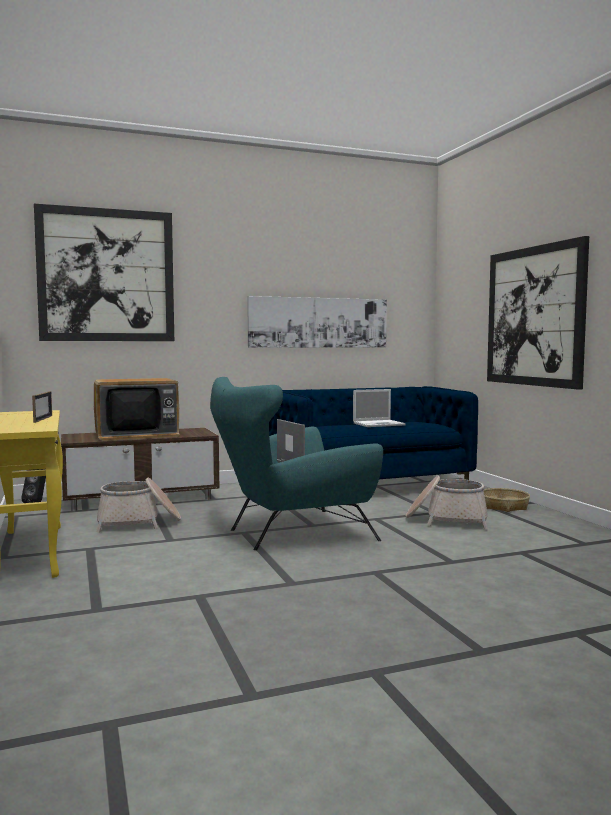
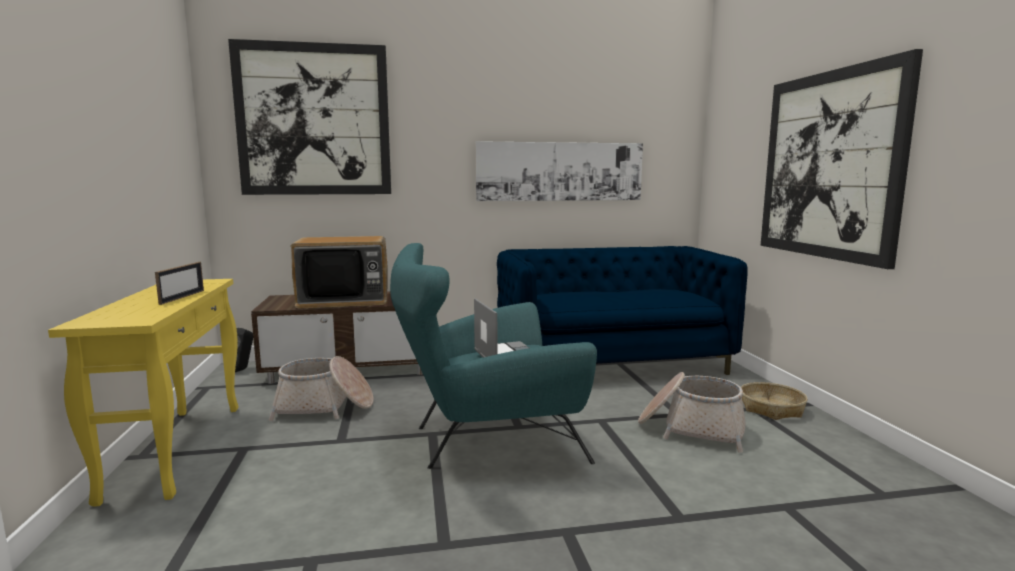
camera: 10 degrees right, 5 degrees up
laptop [353,389,406,427] -> none

